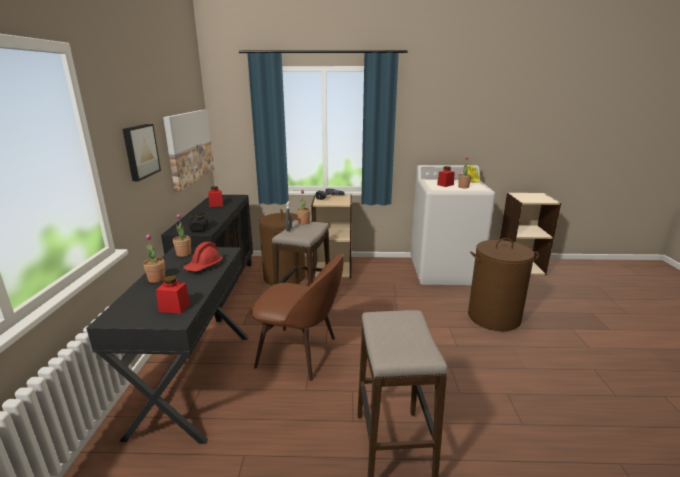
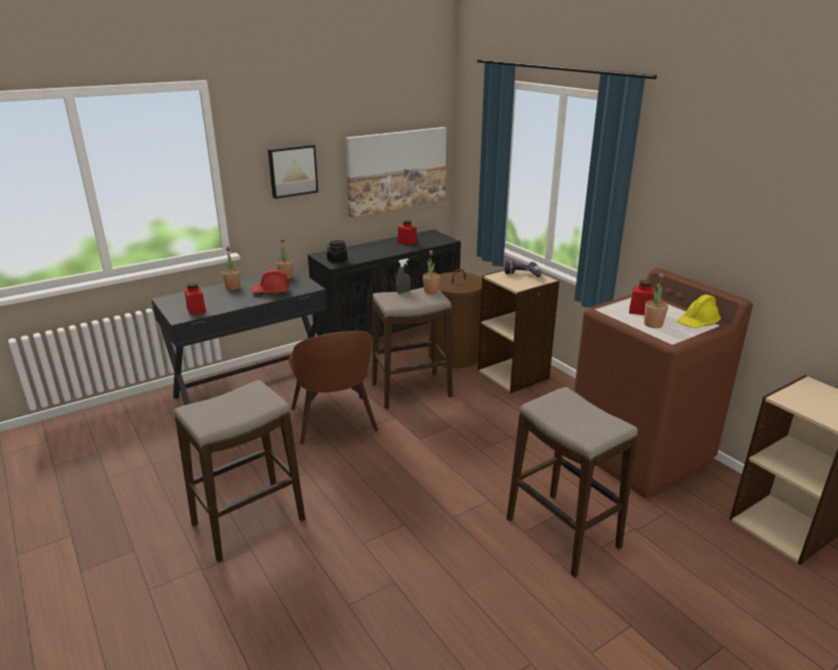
camera: 55 degrees right, 5 degrees up
white washing machine [411,165,496,285] -> brown washing machine [574,268,753,498]
brown laundry basket [468,238,539,331] -> stool [507,387,638,578]

